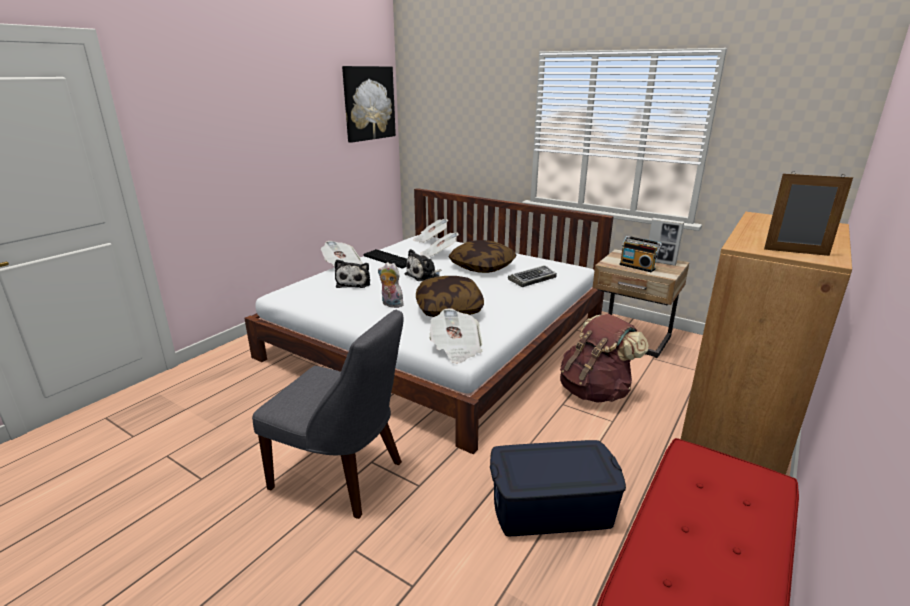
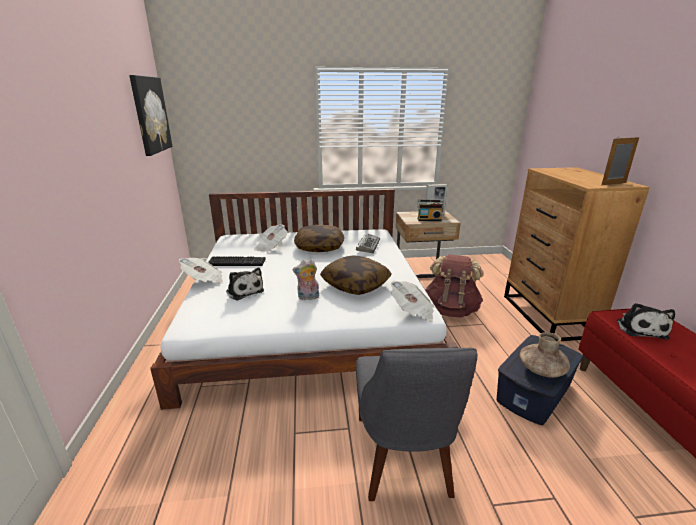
camera: 40 degrees left, 0 degrees up
grey chair [252,309,404,519] -> grey chair turned 105 degrees clockwise [356,348,477,501]
plush toy [404,249,442,281] -> plush toy moved to [617,303,675,340]
newspaper [413,219,448,243] -> none
none -> brown vase [520,332,570,378]

